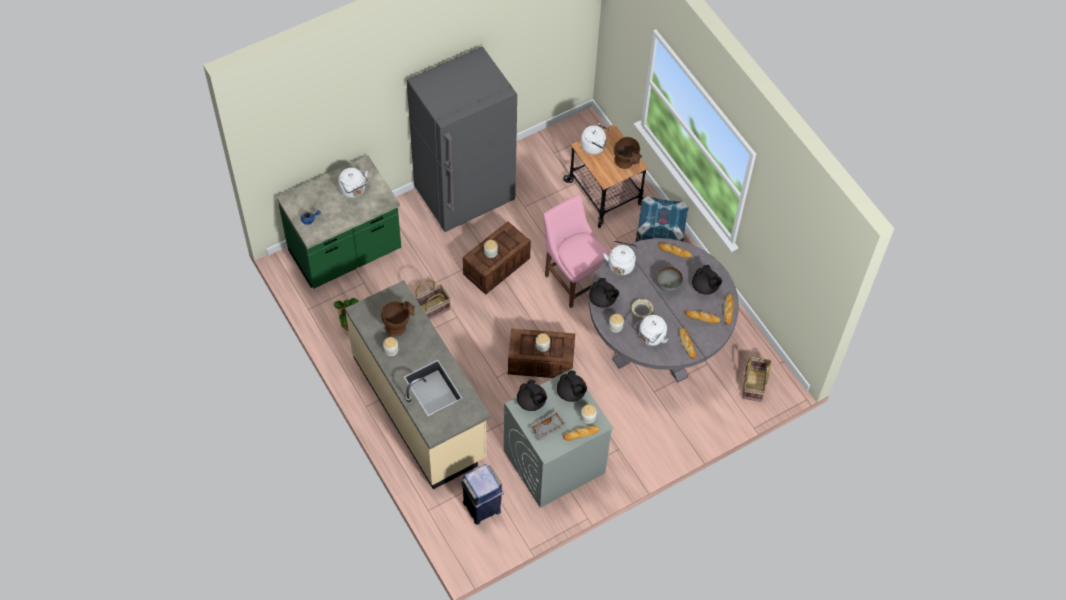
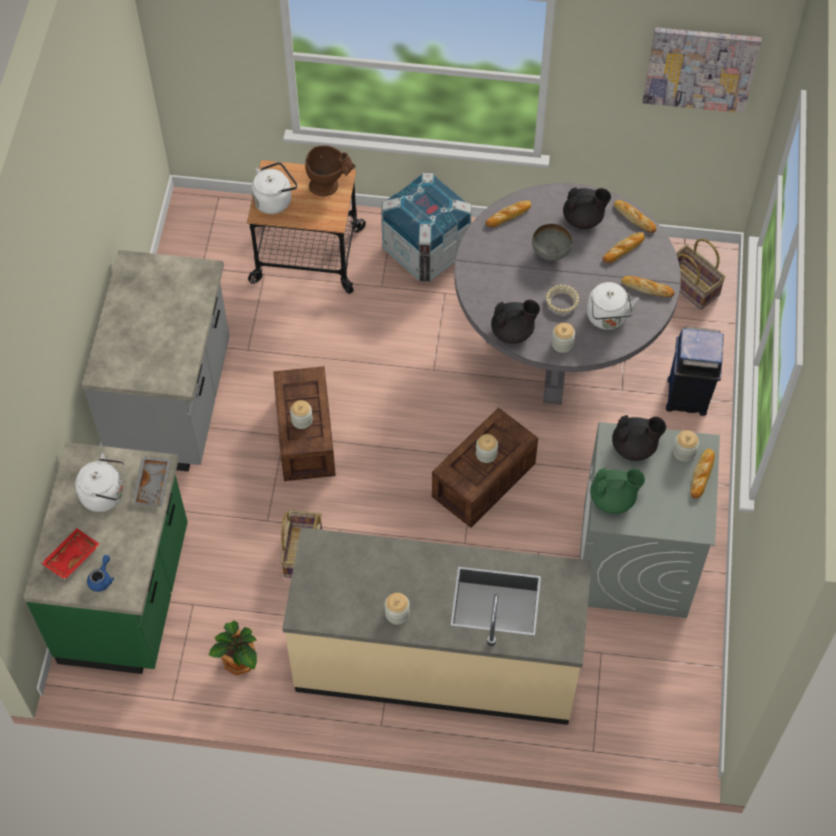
camera: 50 degrees left, 0 degrees up
brown vase [381,301,415,337] -> none
grey fridge [407,46,517,232] -> grey counter [82,250,230,472]
blue trash can [460,464,504,525] -> blue trash can moved to [666,327,724,416]
black teapot [517,379,547,411] -> green teapot [590,468,645,514]
grey tray [529,410,567,441] -> grey tray moved to [132,456,171,507]
pink chair [543,195,610,308] -> none
white kettle [603,241,638,275] -> none
none -> red tray [41,528,100,580]
none -> picture [643,27,762,113]

